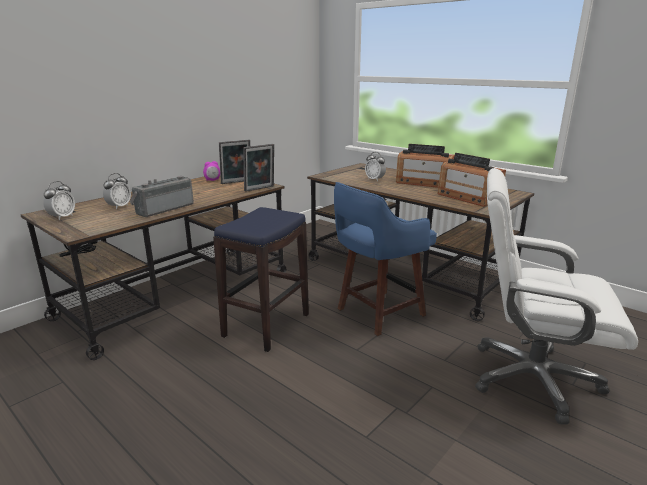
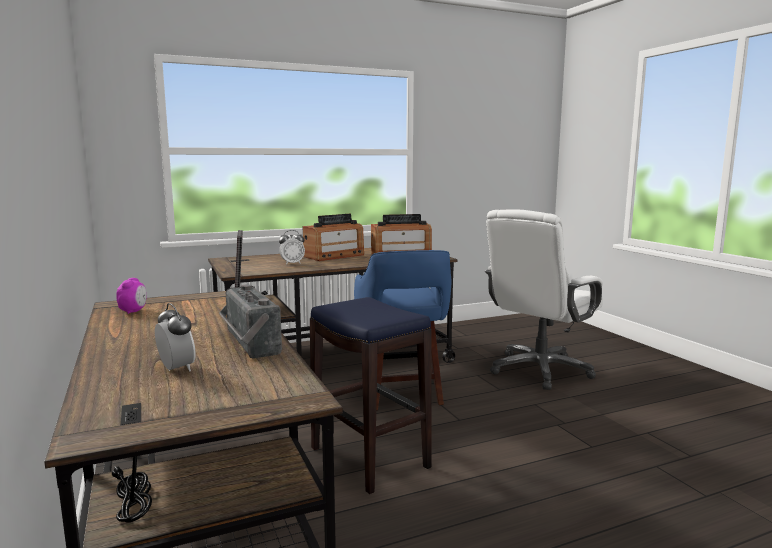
camera: 65 degrees left, 10 degrees down
alarm clock [43,181,75,220] -> none
picture frame [219,140,250,184] -> none

